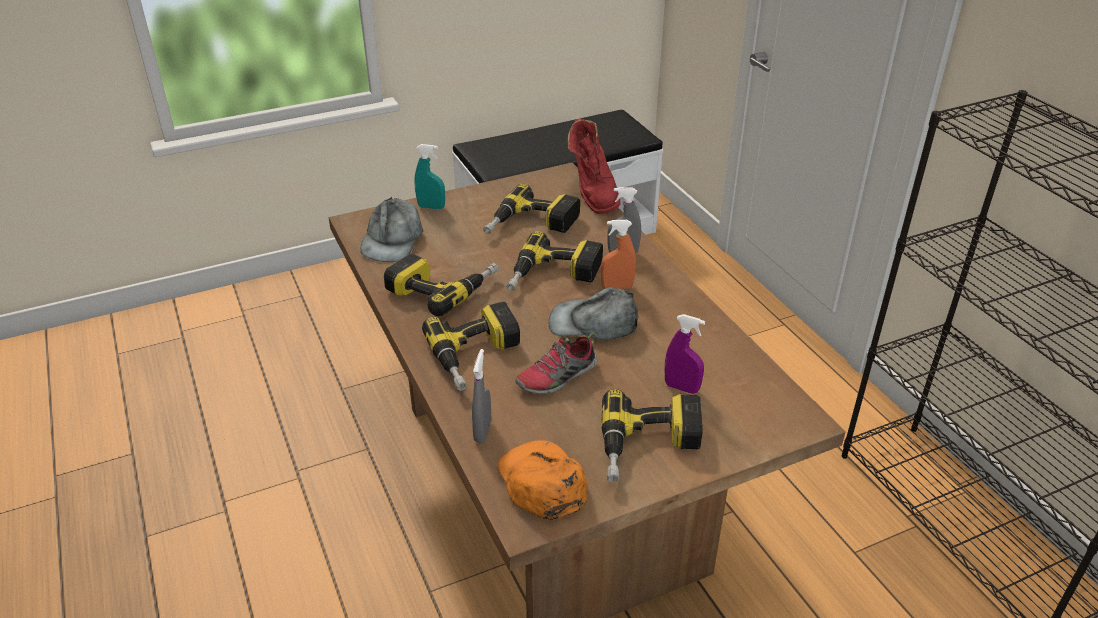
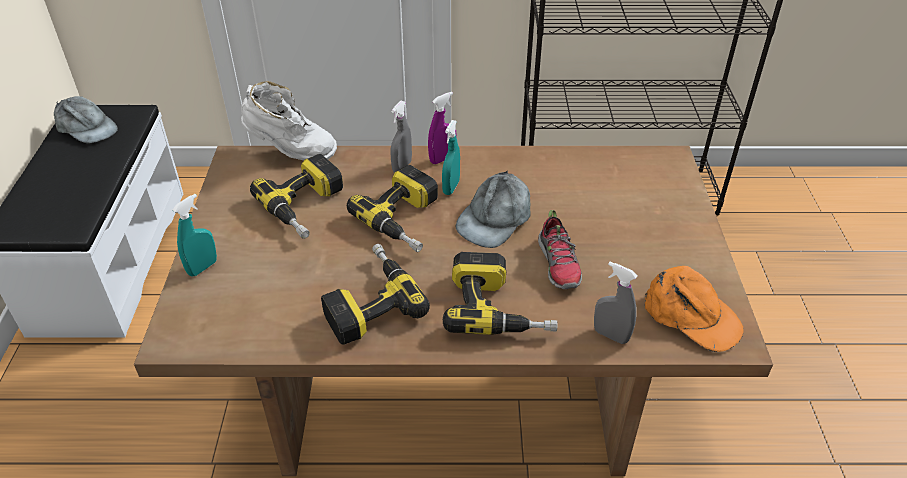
camera: 65 degrees left, 5 degrees up
grey cap [360,197,423,262] -> grey cap moved to [54,96,118,143]
orange cap [497,440,587,520] -> orange cap turned 135 degrees counterclockwise [645,266,744,352]
red boot [568,118,620,214] -> white boot [241,81,337,160]
orange spray bottle [601,220,636,289] -> turquoise spray bottle [442,120,460,195]
power drill [601,389,703,483] -> none
purple spray bottle [665,314,705,394] -> purple spray bottle moved to [428,92,457,164]

